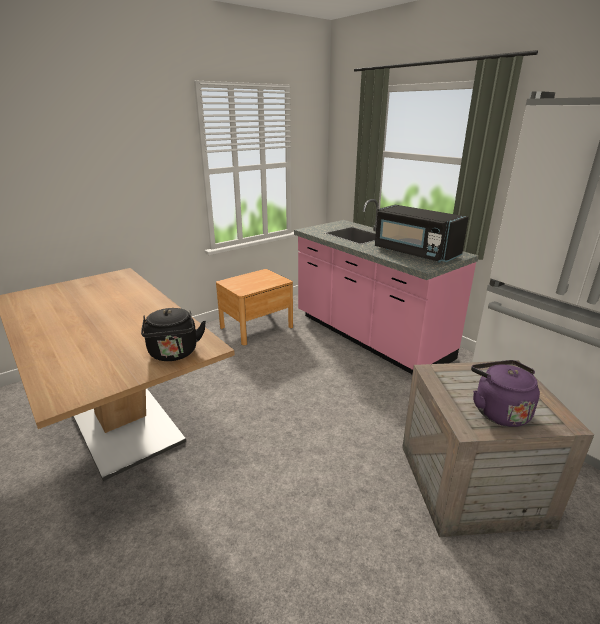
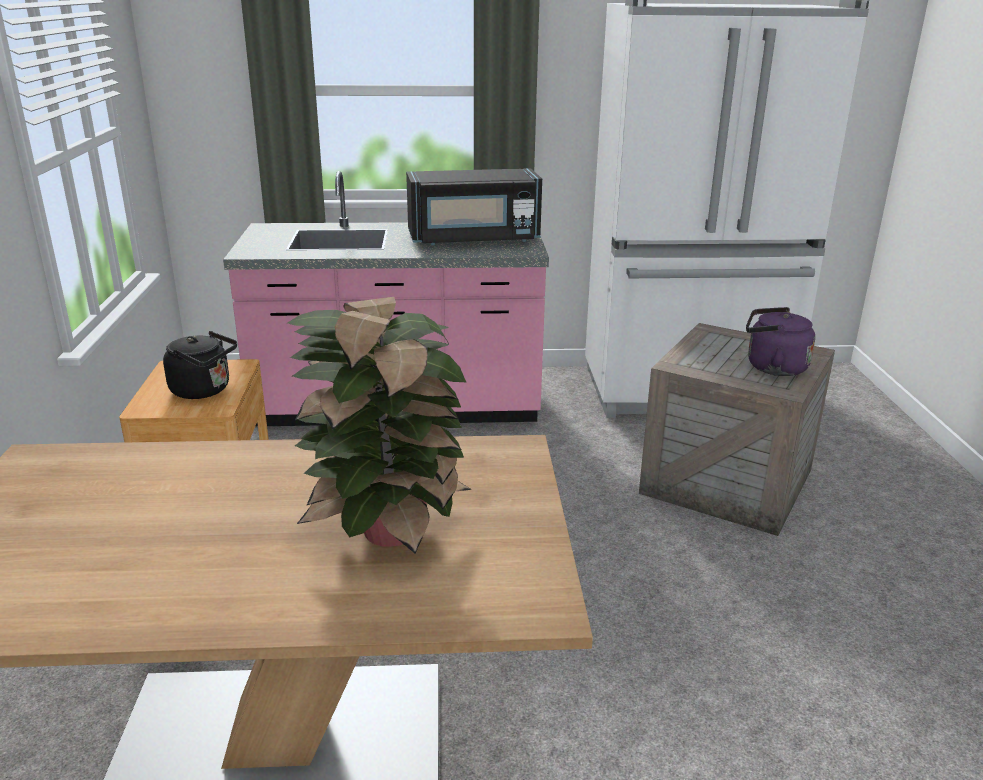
camera: 55 degrees left, 0 degrees up
black kettle [141,308,206,361] -> black kettle moved to [163,331,237,399]
none -> potted plant [287,297,472,554]

